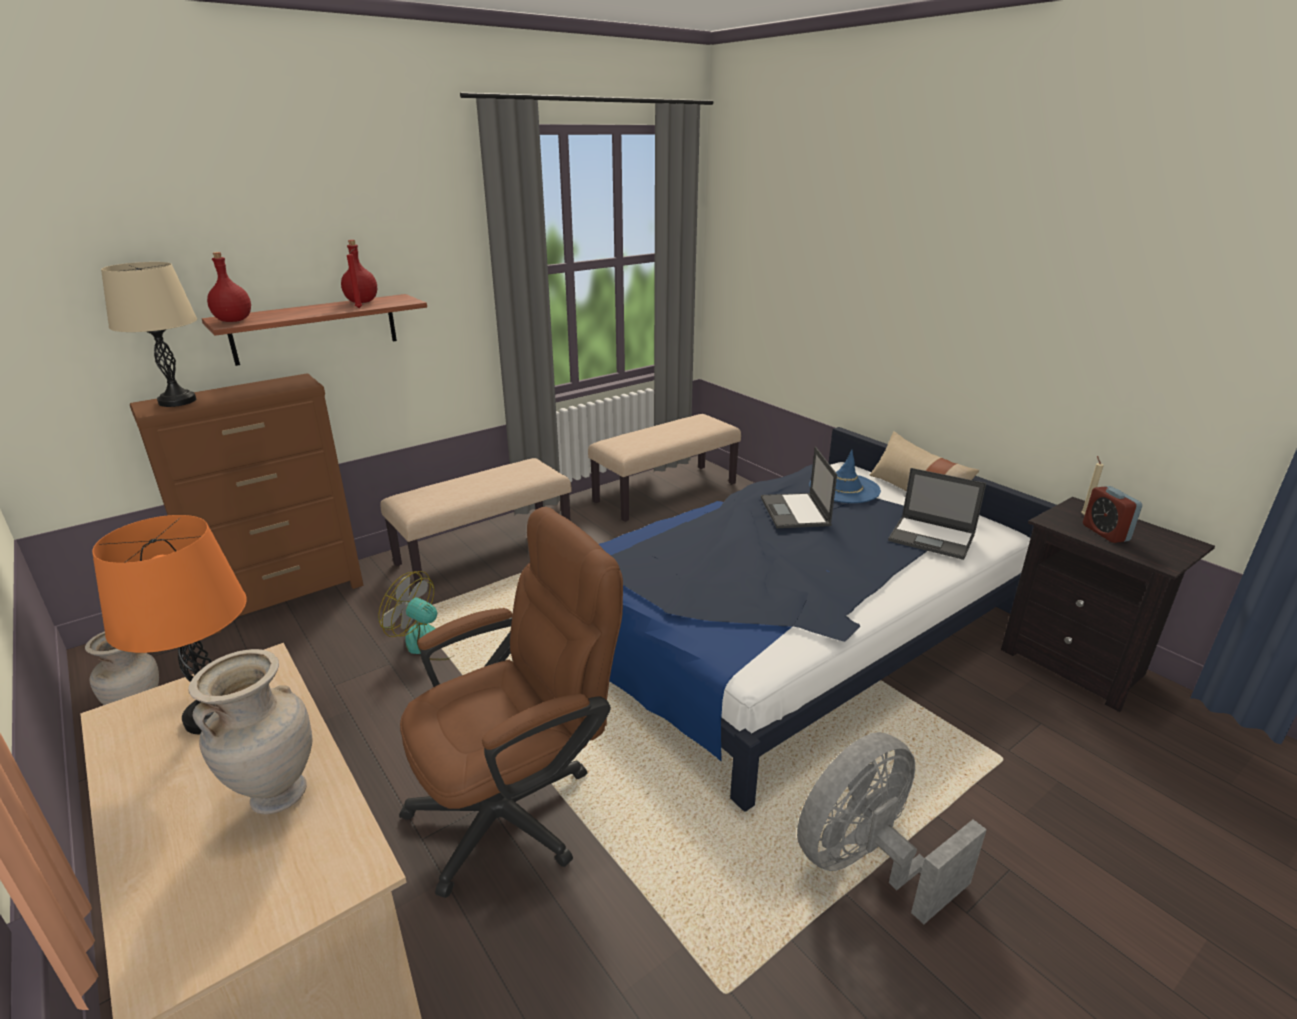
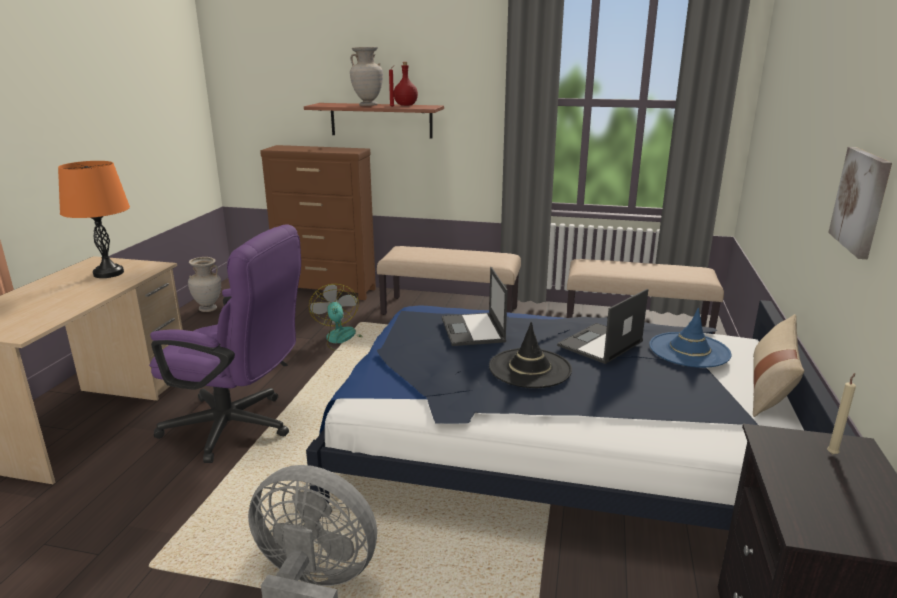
camera: 50 degrees right, 5 degrees down
beige table lamp [101,262,197,407] -> none
beige vase [188,649,312,815] -> beige vase moved to [350,47,383,106]
red bottle [207,252,251,322] -> none
brown office chair [399,507,623,898] -> purple office chair [149,224,301,463]
laptop [888,468,986,560] -> laptop moved to [442,267,508,346]
alarm clock [1083,486,1142,543] -> none
none -> black hat [489,322,572,388]
none -> picture [828,147,892,259]

